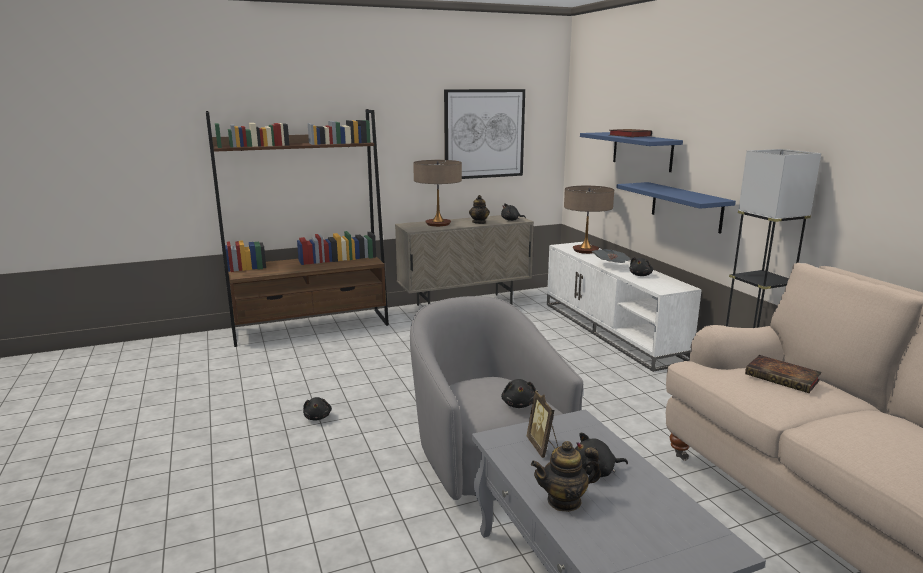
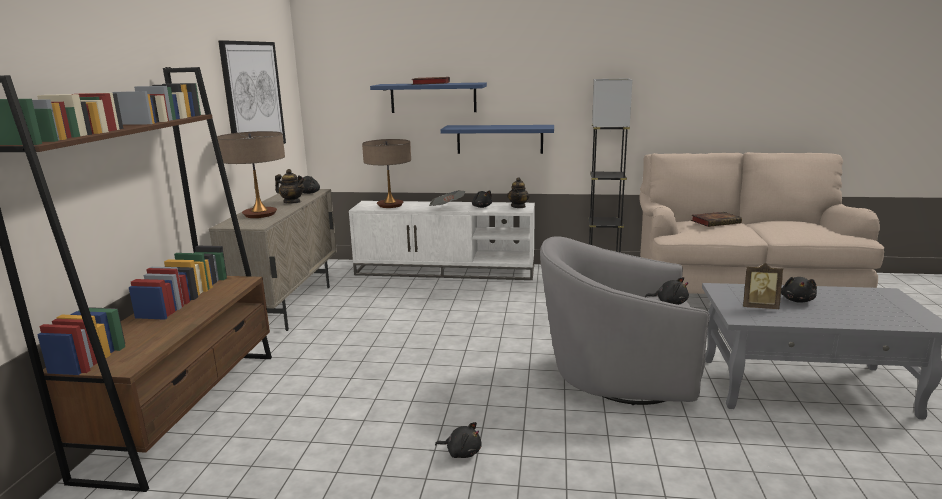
camera: 60 degrees left, 0 degrees up
teapot [531,441,601,512] -> teapot moved to [507,177,529,208]

